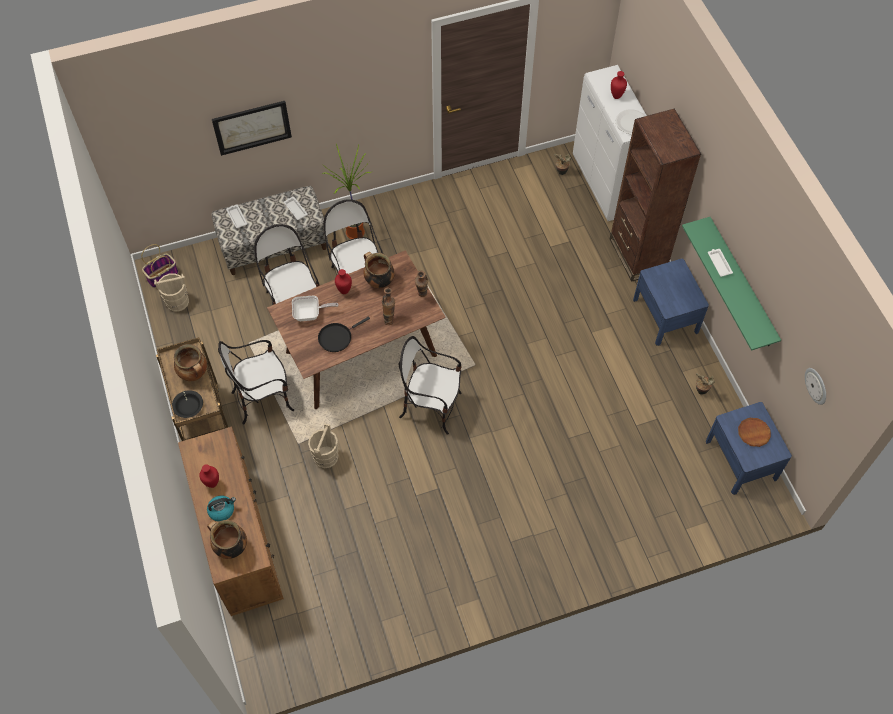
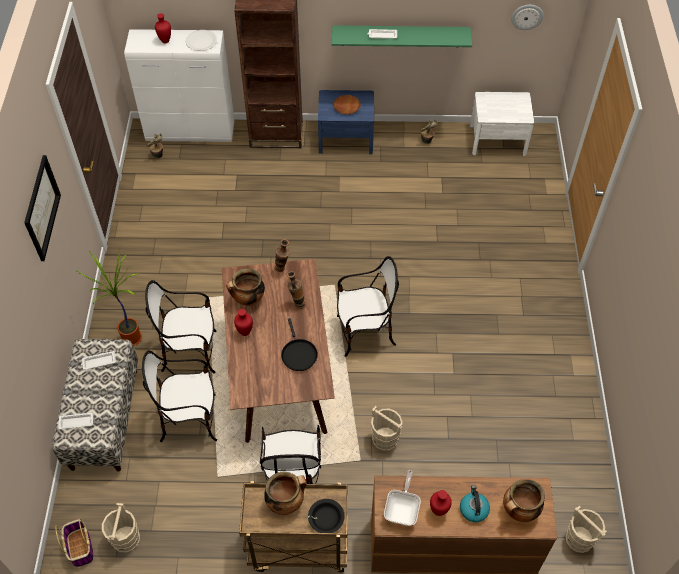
camera: 70 degrees left, 5 degrees down
picture [212,101,292,156] -> picture moved to [24,155,61,261]
frying pan [292,296,338,321] -> frying pan moved to [384,470,421,526]
chair [399,336,462,435] -> chair turned 135 degrees counterclockwise [337,256,399,357]
blue nightstand [706,402,792,495] -> white nightstand [470,92,534,156]
brown plate [738,418,771,447] -> brown plate moved to [333,95,361,114]
none -> beige bucket [566,505,607,553]

